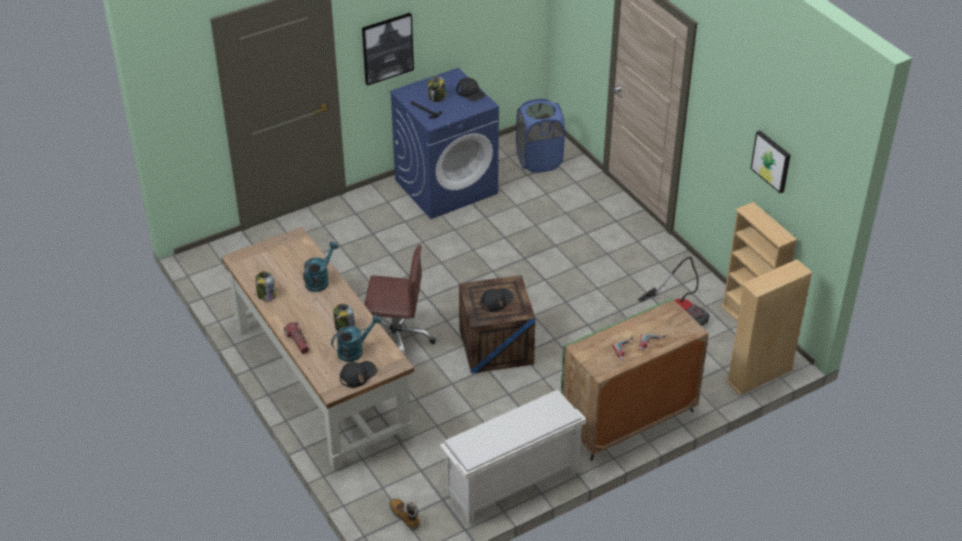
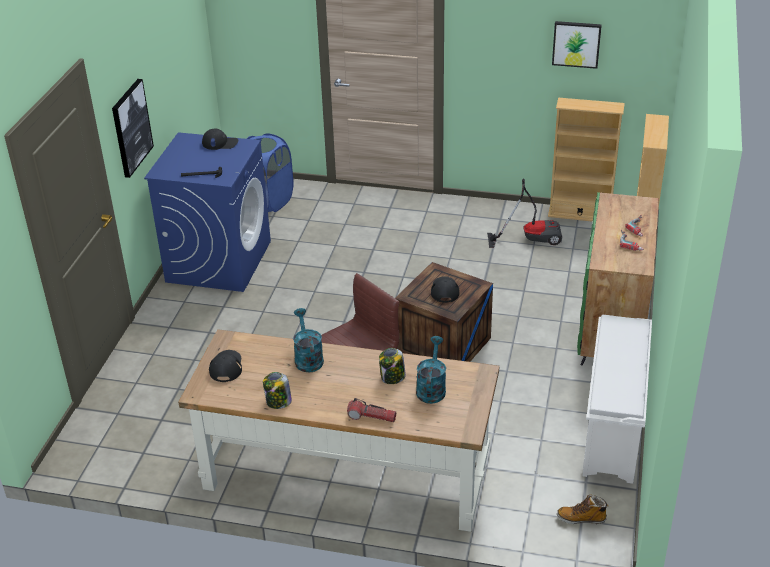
camera: 45 degrees left, 5 degrees down
black cap [340,361,377,388] -> black cap moved to [209,350,242,382]
jar [428,76,446,102] -> none

